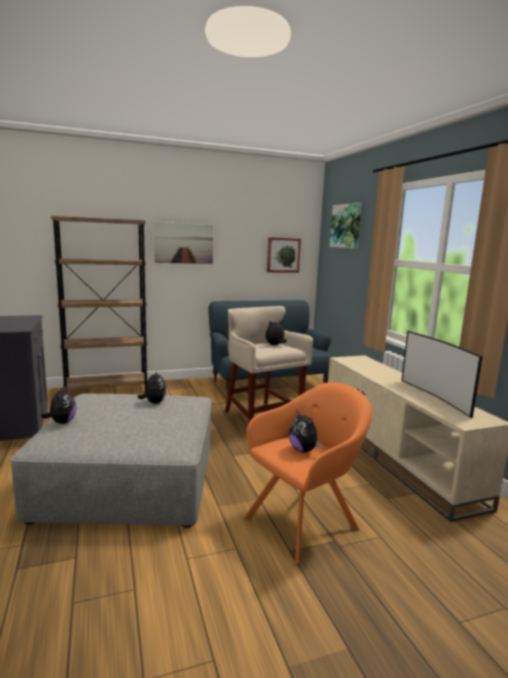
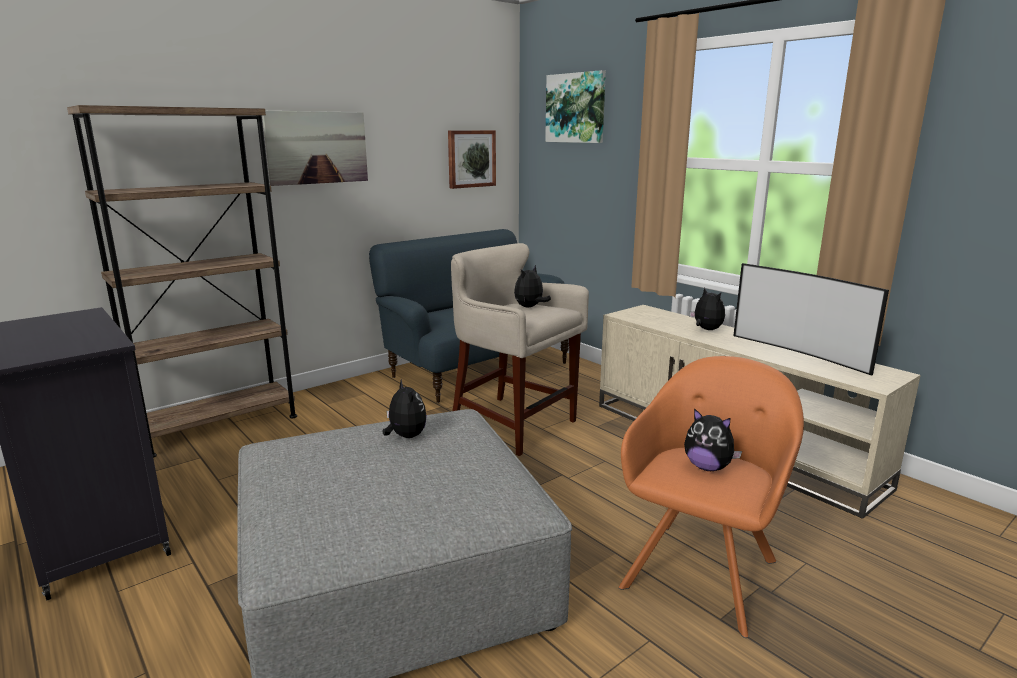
camera: 20 degrees left, 5 degrees up
plush toy [41,385,76,424] -> plush toy moved to [689,288,725,330]

